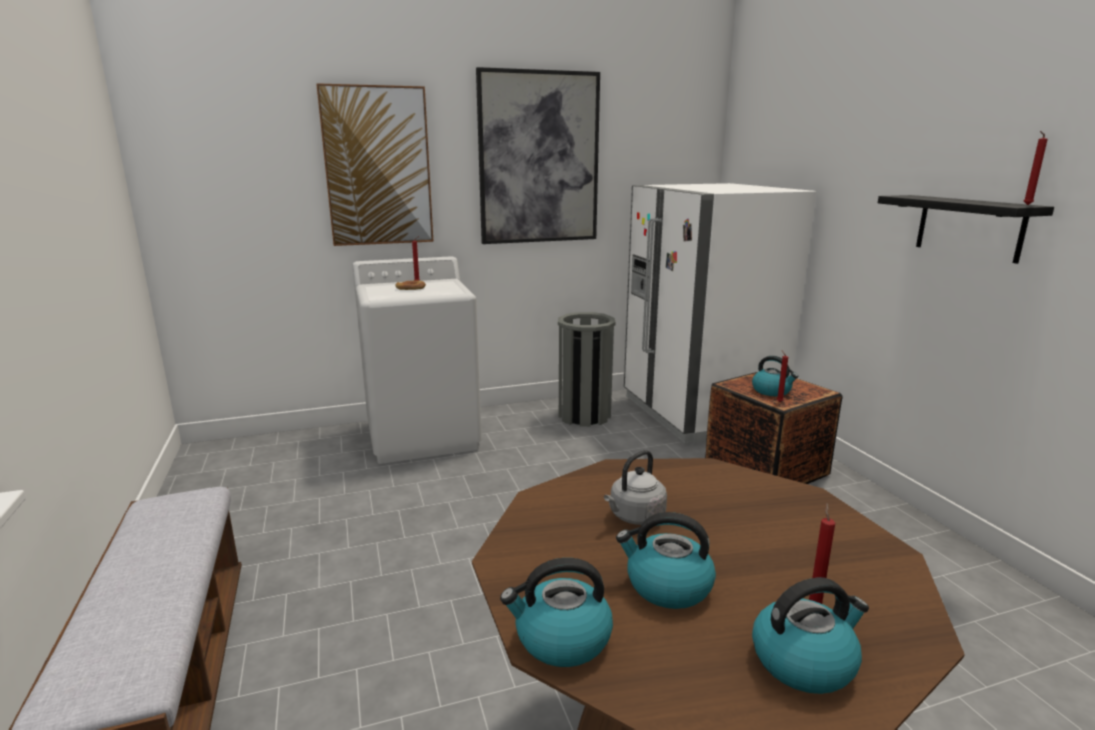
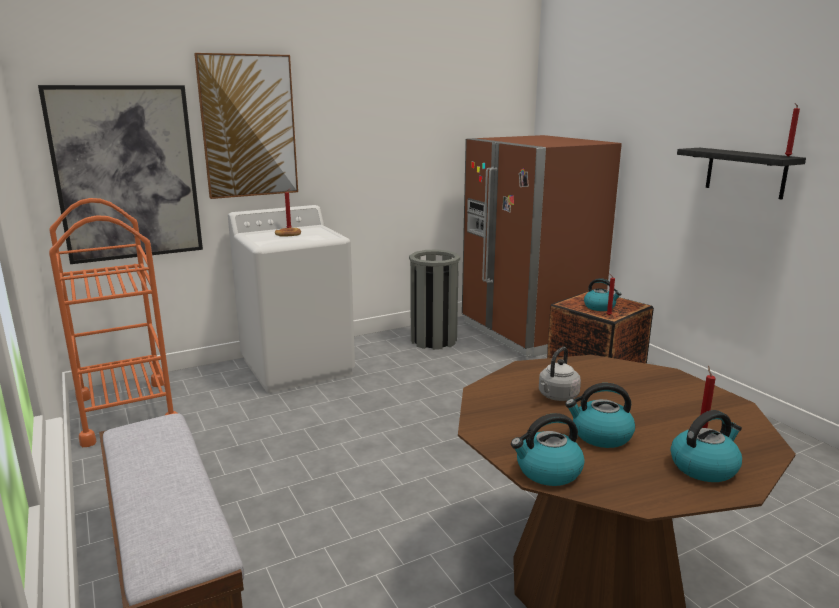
camera: 10 degrees left, 0 degrees up
picture [476,67,600,244] -> picture moved to [38,85,203,264]
white fridge [624,183,816,444] -> brown fridge [462,135,622,357]
none -> orange cart [49,198,177,447]

